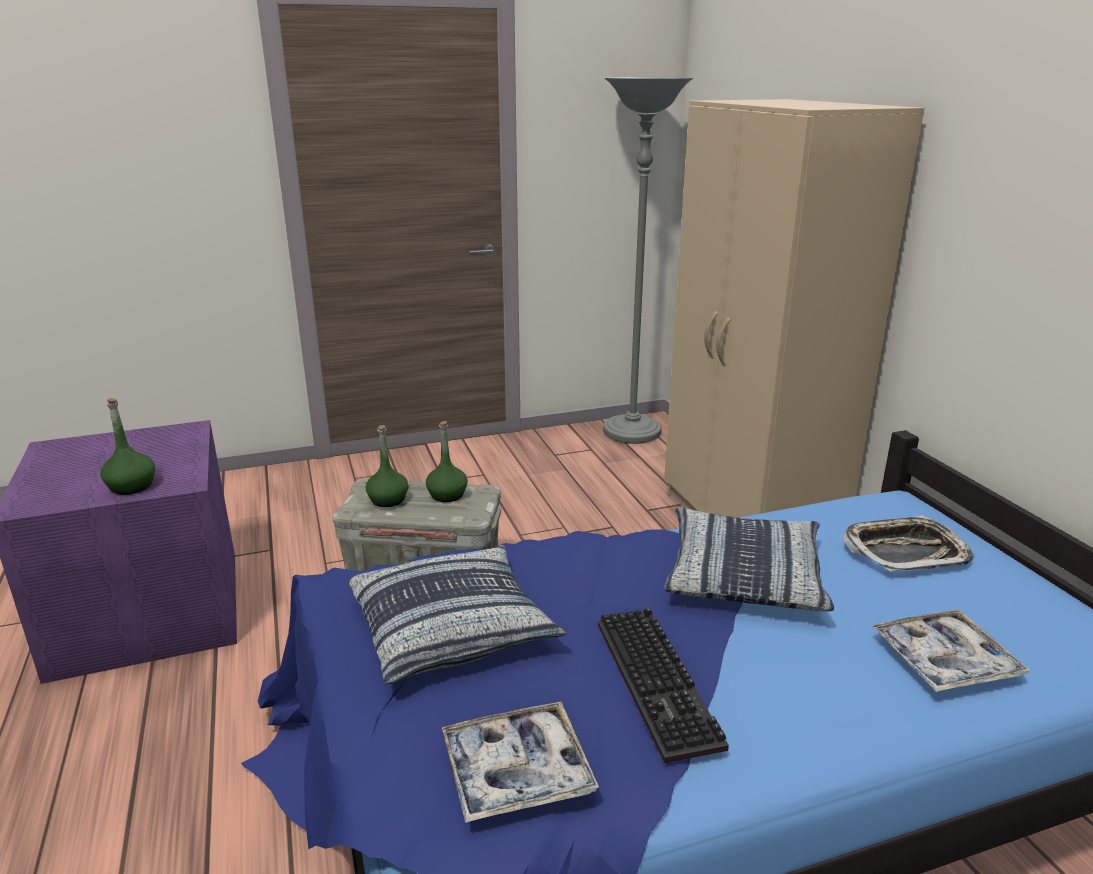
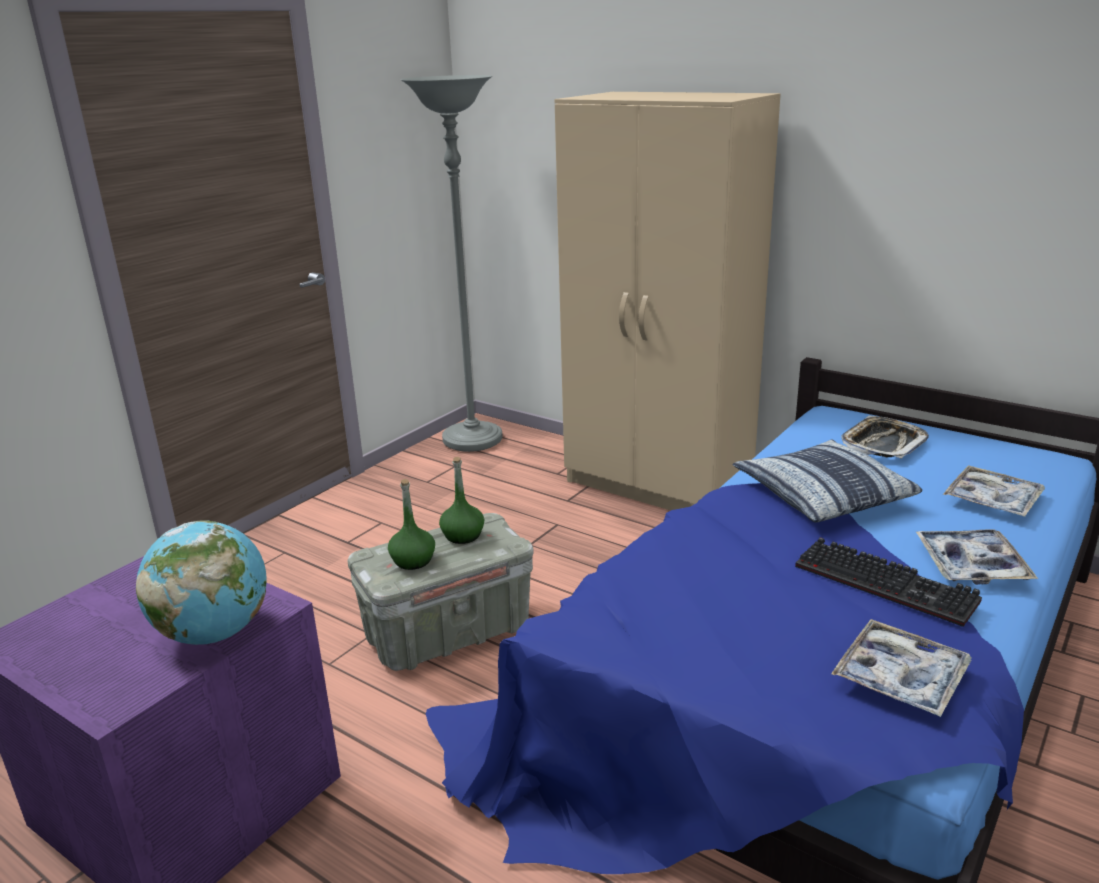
camera: 35 degrees left, 0 degrees up
green bottle [100,398,155,495] -> globe [136,521,267,645]
pillow [348,545,566,684] -> none
none -> tray [916,529,1038,585]

